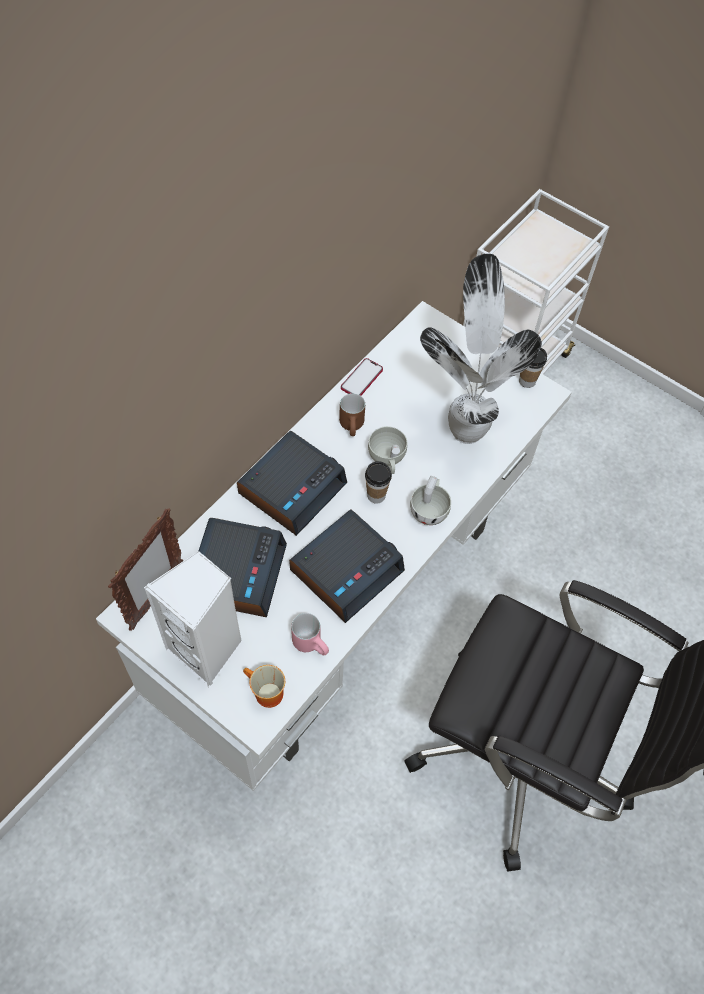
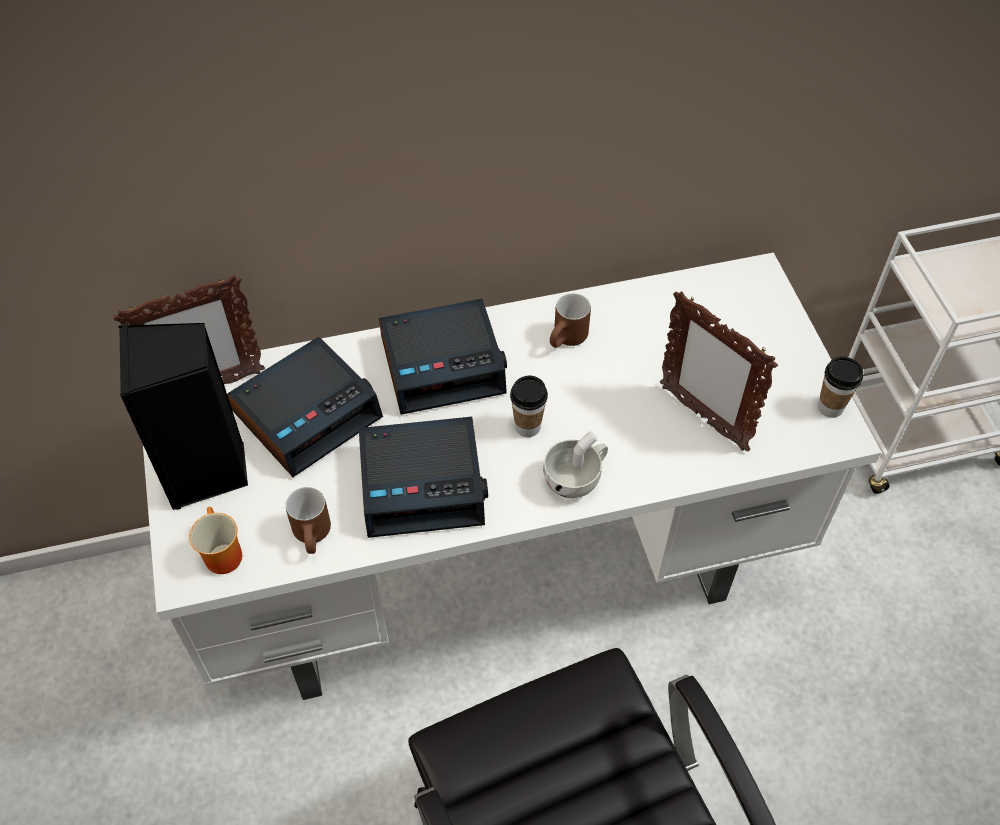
camera: 40 degrees right, 5 degrees down
white speaker [144,551,242,688] -> black speaker [118,323,248,510]
pink mug [291,613,329,656] -> brown mug [286,487,331,554]
phone [341,358,383,396] -> none
white cup [368,426,407,474] -> none
potted plant [420,254,542,444] -> picture frame [660,291,778,451]

